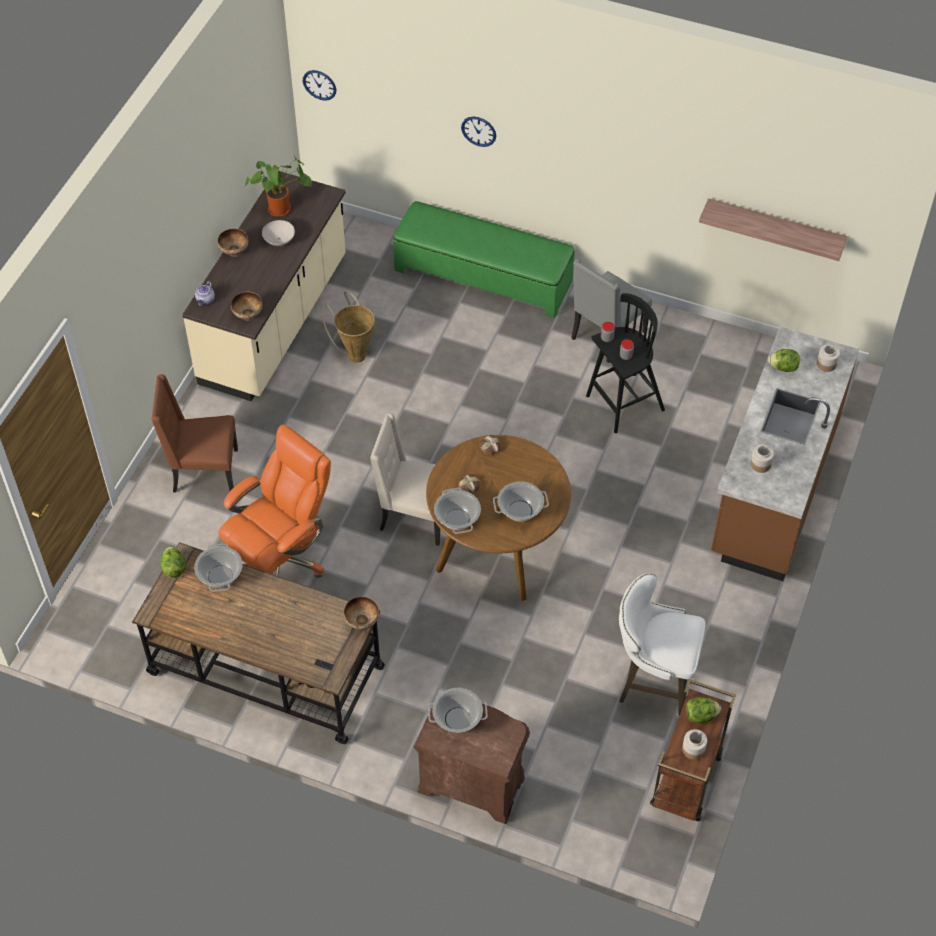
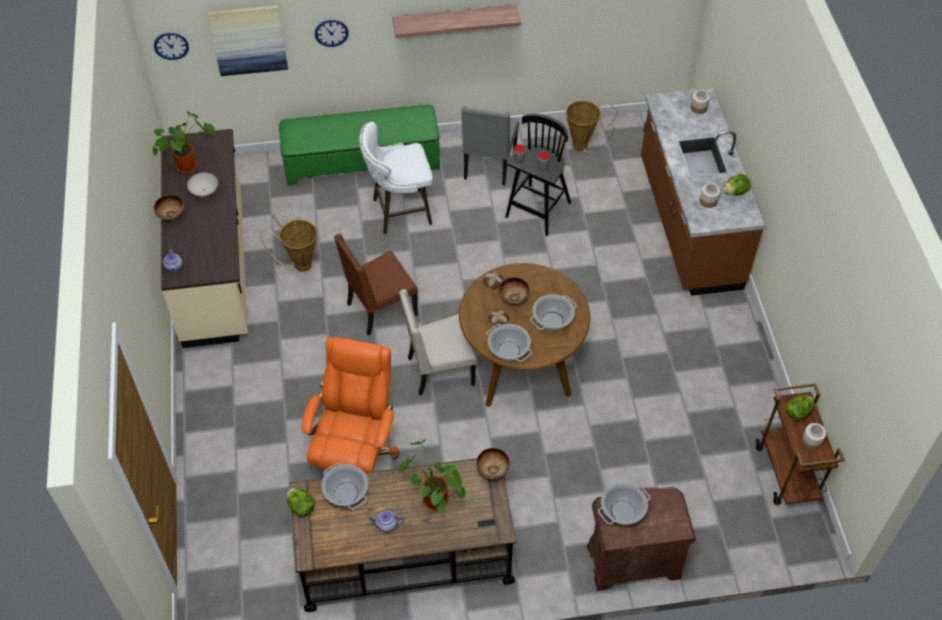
camera: 30 degrees left, 0 degrees up
brown chair [152,374,238,492] -> brown chair moved to [334,234,418,336]
bowl [231,292,263,321] -> bowl moved to [499,277,529,305]
white stool [619,573,705,716] -> white stool moved to [359,121,433,234]
shelf [699,198,848,261] -> shelf moved to [392,4,521,38]
lettuce [768,349,800,372] -> lettuce moved to [723,174,751,196]
none -> picture [207,5,288,76]
none -> teapot [368,510,404,532]
none -> potted plant [399,439,466,513]
none -> basket [566,101,618,153]

